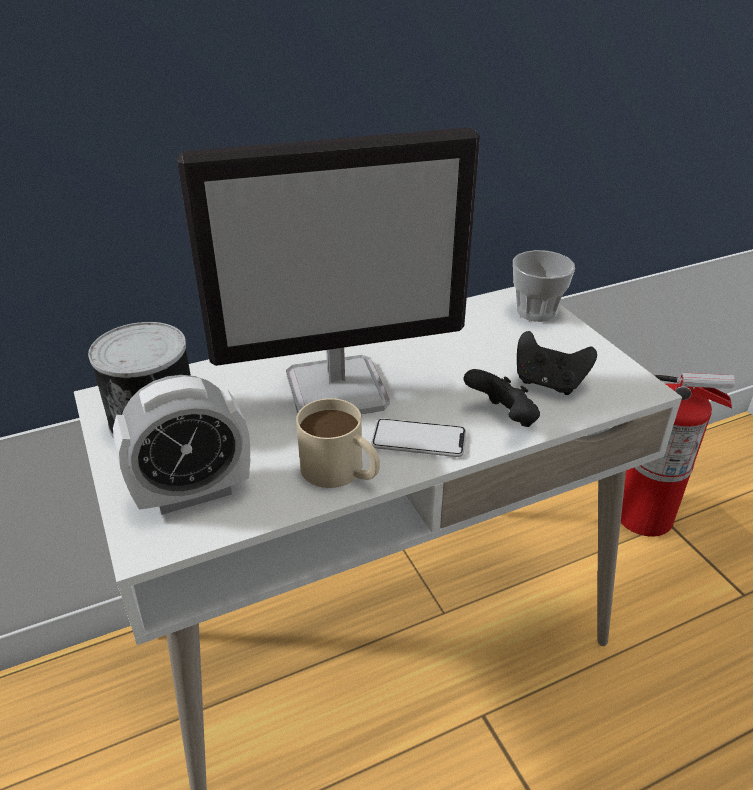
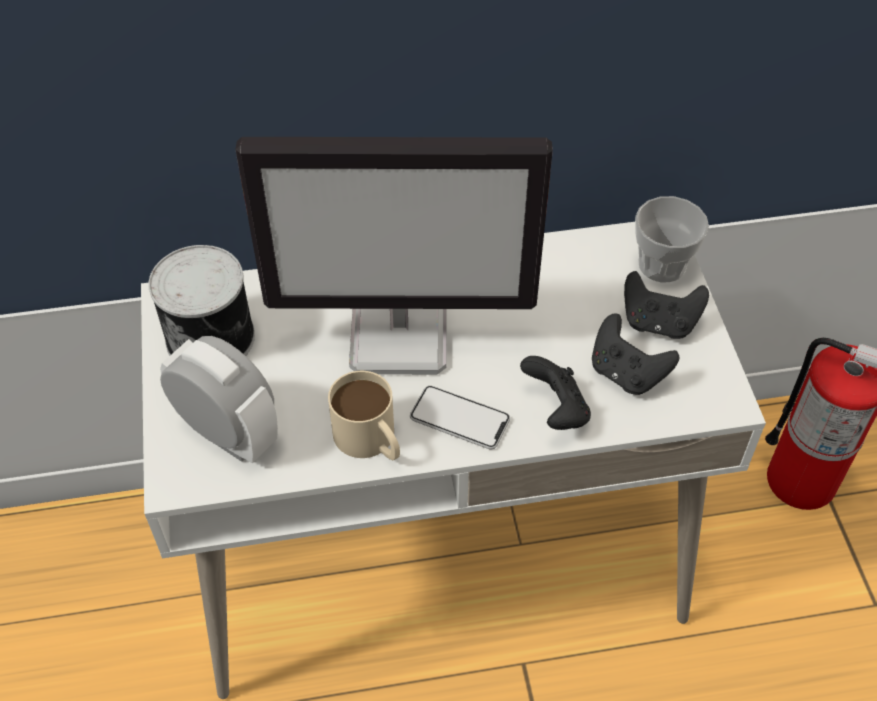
camera: 15 degrees right, 15 degrees up
alarm clock [113,375,250,515] -> alarm clock turned 135 degrees counterclockwise [160,336,278,464]
none -> black game controller [624,271,709,339]

